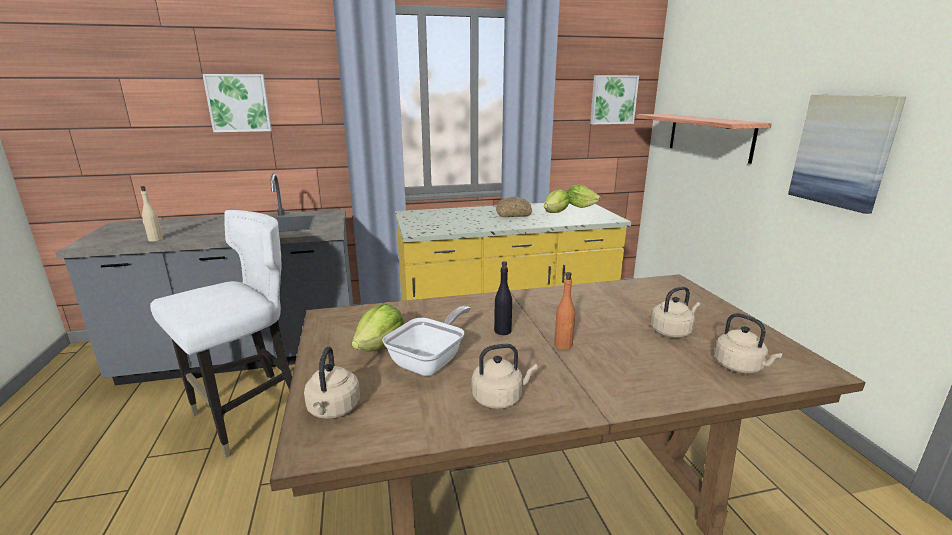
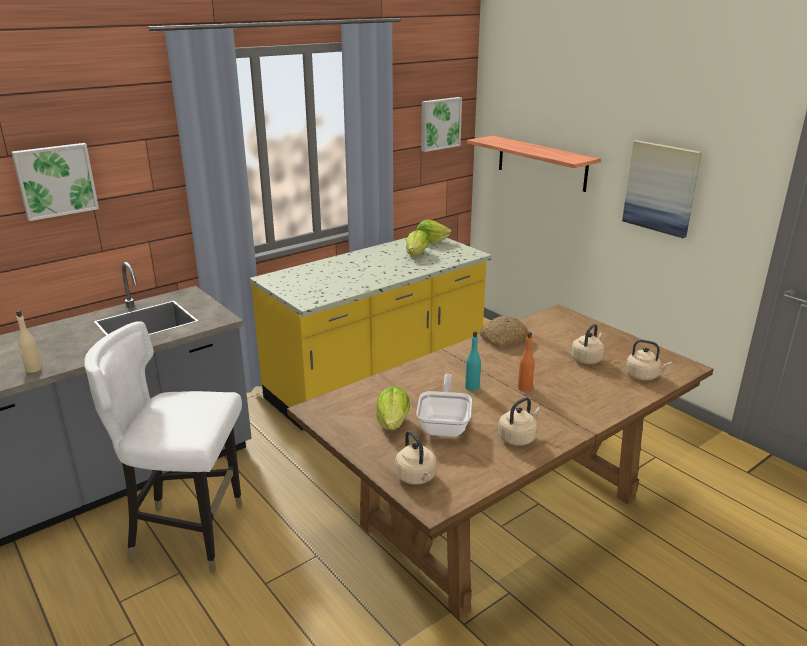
camera: 25 degrees left, 5 degrees up
white chair [150,210,292,458] -> white chair turned 105 degrees counterclockwise [84,322,242,573]
black bottle [494,261,512,335] -> turquoise bottle [465,331,481,391]
bread [496,197,532,217] -> bread moved to [480,316,529,348]

